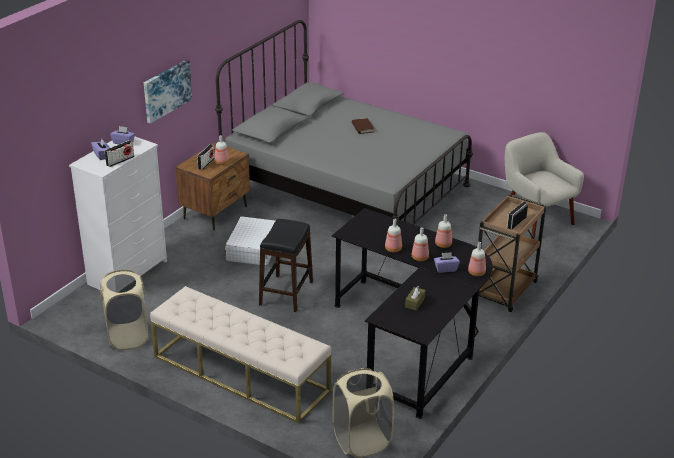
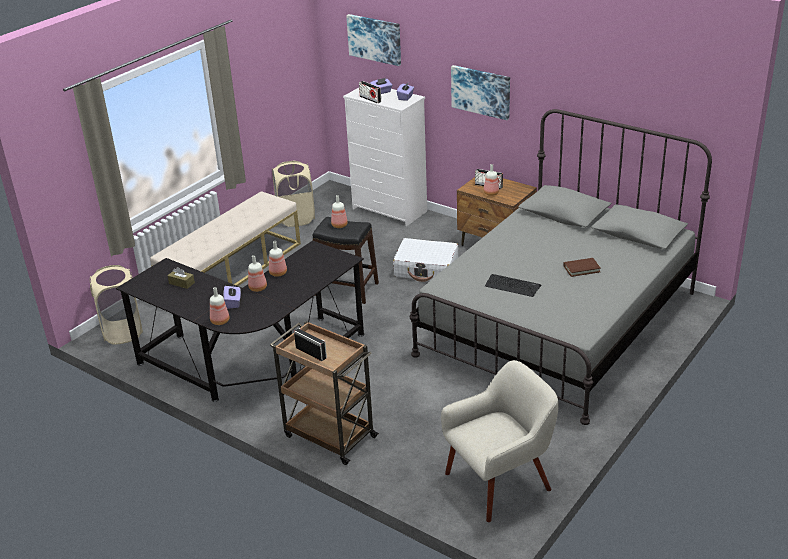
camera: 95 degrees right, 0 degrees up
bottle [435,214,452,248] -> bottle moved to [331,195,348,228]
none -> picture [346,14,401,66]
none -> keyboard [485,274,541,297]

